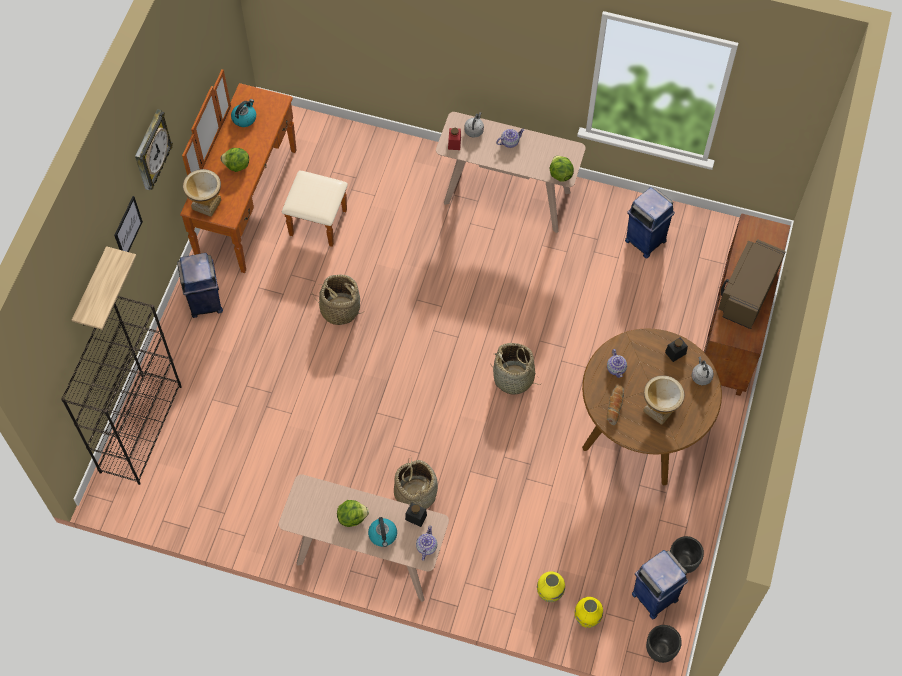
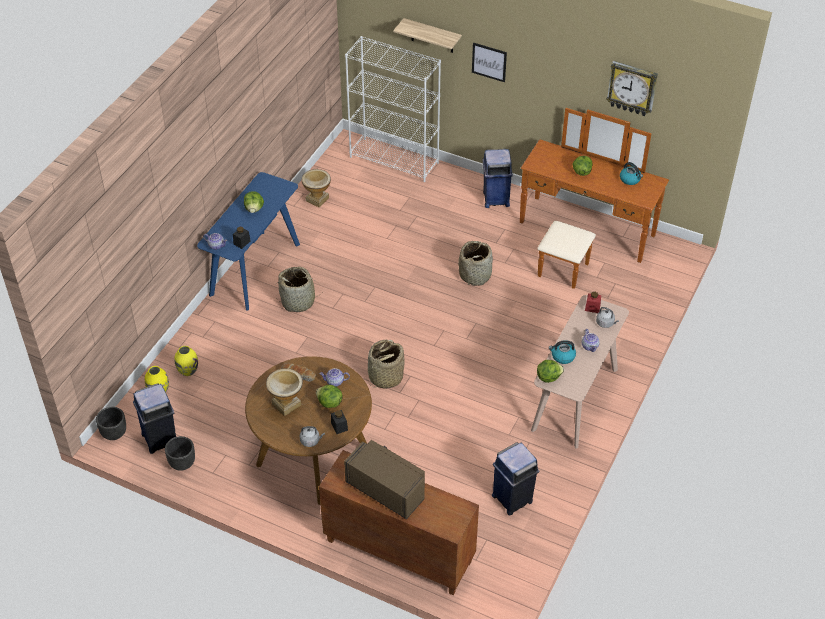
camera: 100 degrees right, 15 degrees down
black bookcase [61,296,182,485] -> white bookcase [345,36,441,182]
wall clock [135,109,173,190] -> wall clock moved to [606,61,658,116]
vase [183,169,221,217] -> vase moved to [302,169,331,207]
beige console table [279,474,449,602] -> blue console table [197,172,300,311]
kettle [368,517,397,547] -> kettle moved to [549,340,576,364]
none -> lettuce [316,384,343,408]

